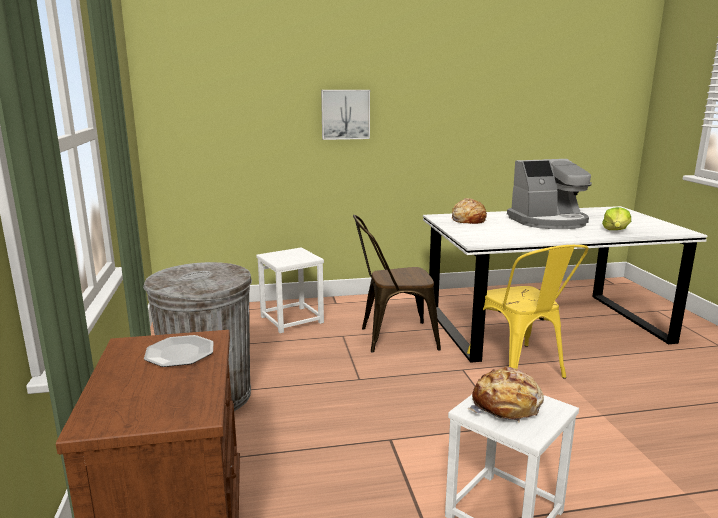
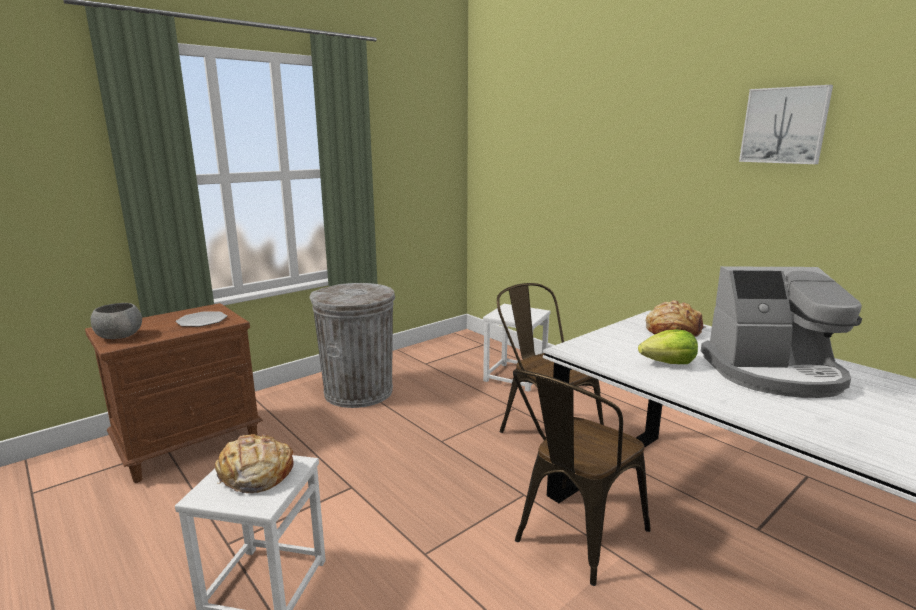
camera: 60 degrees right, 0 degrees up
picture [321,90,370,140] -> picture moved to [739,85,833,164]
yellow chair [467,245,589,379] -> brown chair [513,369,651,586]
coffee machine [507,159,592,229] -> coffee machine turned 45 degrees counterclockwise [701,266,862,398]
lettuce [602,207,631,230] -> lettuce moved to [638,330,698,364]
none -> grey bowl [91,303,142,339]

